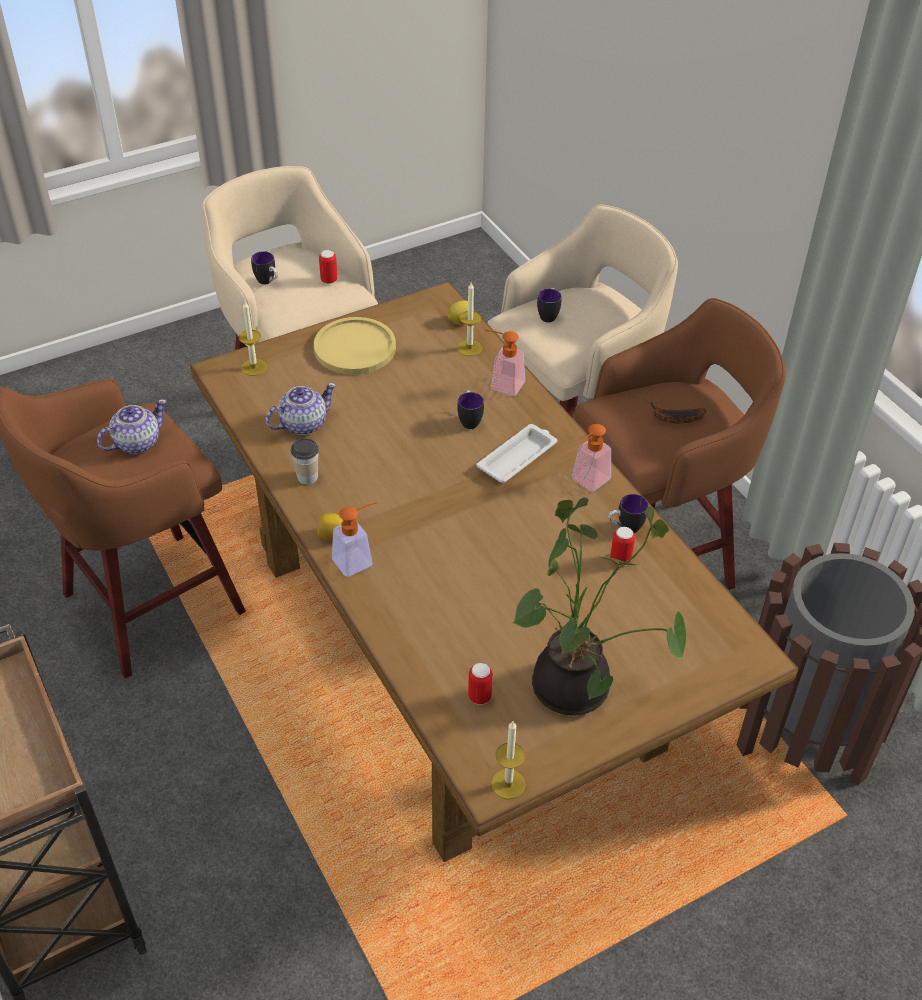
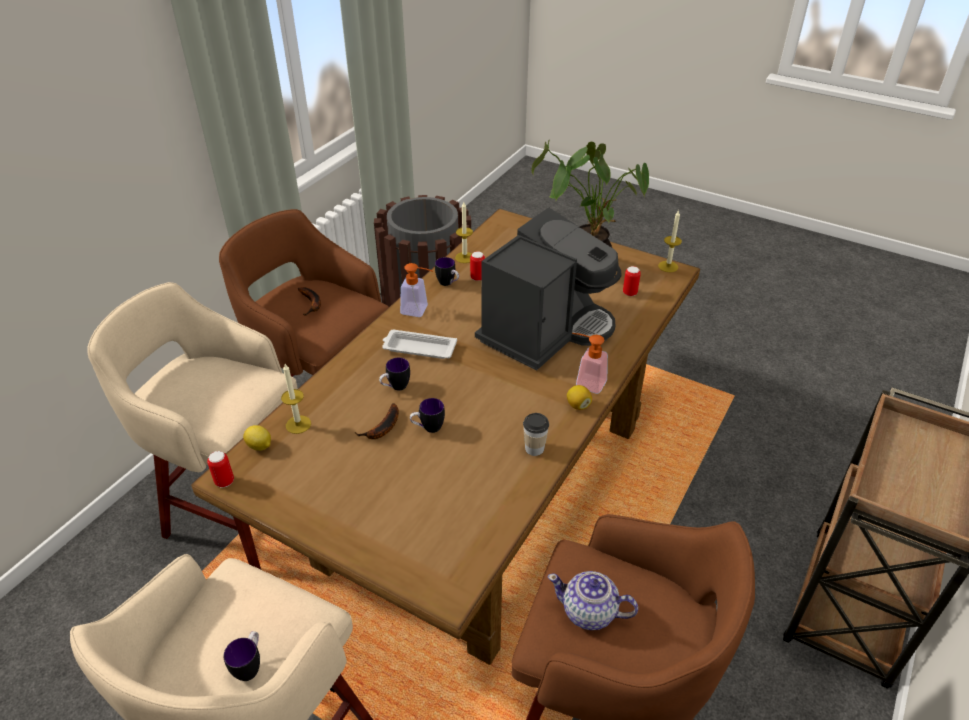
camera: 120 degrees left, 5 degrees down
candle [239,301,267,376] -> candle moved to [455,202,473,263]
teapot [266,383,336,435] -> none
yellow plate [314,317,396,375] -> none
can [319,250,337,284] -> can moved to [207,451,234,488]
soap dispenser [485,329,525,396] -> none
mug [537,288,561,323] -> mug moved to [410,398,445,433]
none -> banana [355,403,399,439]
none -> coffee machine [475,207,622,371]

